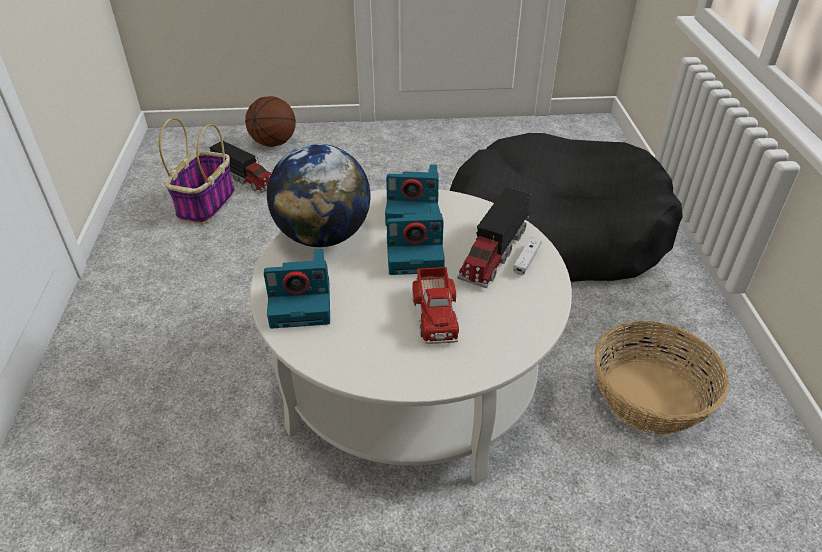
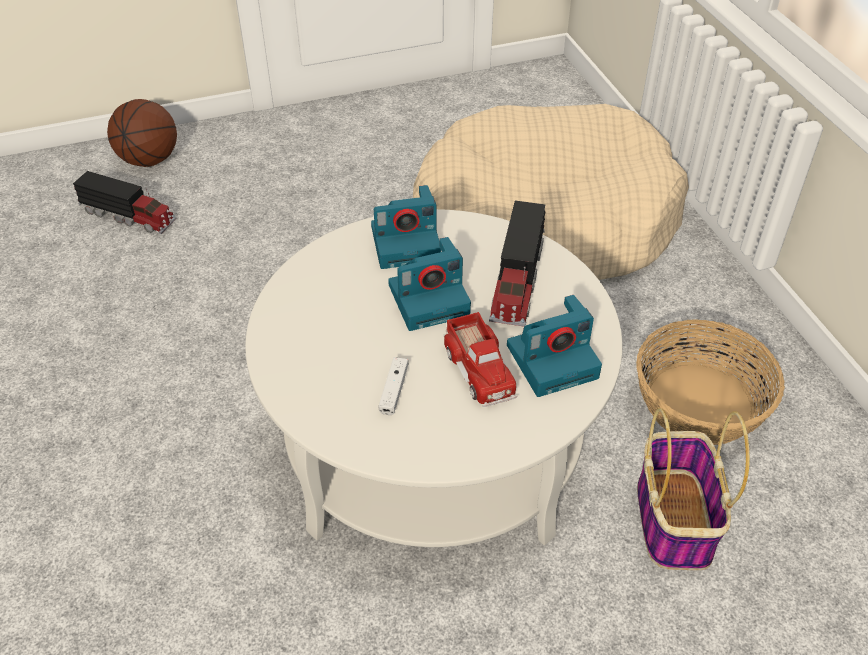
camera: 15 degrees left, 5 degrees up
basket [159,118,235,224] -> basket moved to [637,408,750,570]
camera [264,249,330,329] -> camera moved to [507,295,602,397]
globe [267,144,370,247] -> none
black dog bed [450,133,683,282] -> beige dog bed [413,104,689,280]
white game controller [513,237,541,275] -> white game controller moved to [379,357,408,415]

